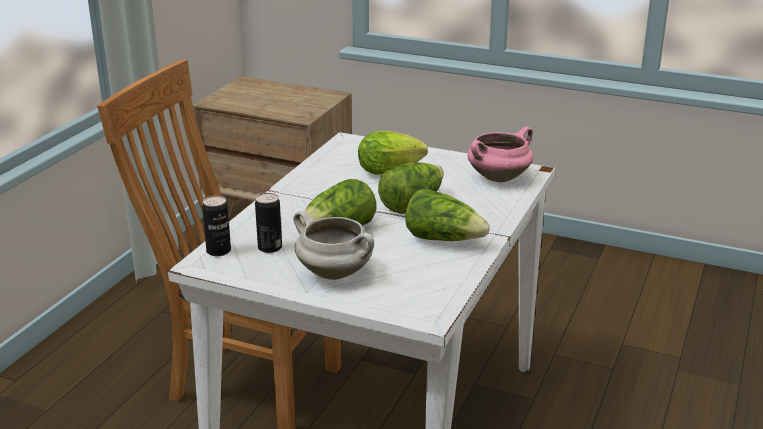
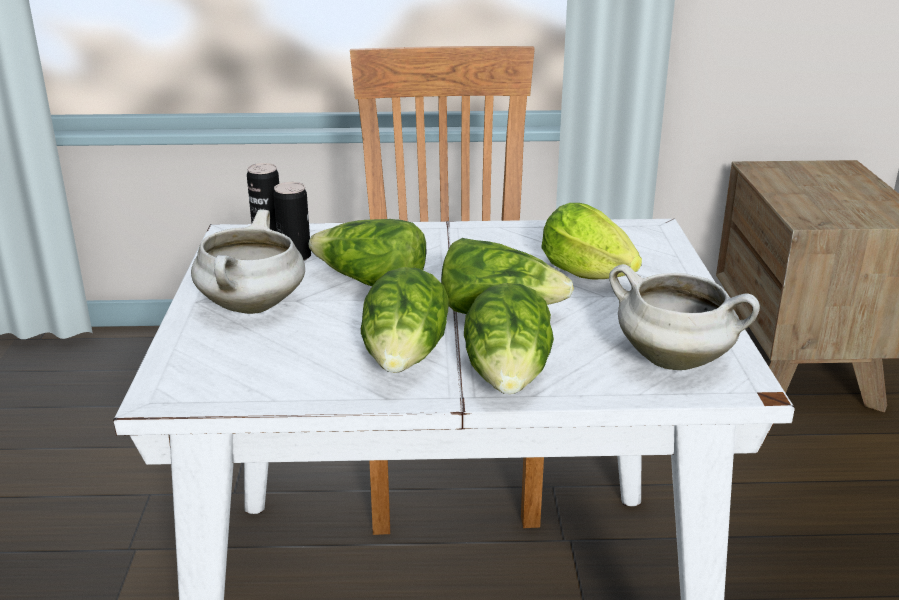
camera: 65 degrees right, 0 degrees up
pink cooking pot [467,126,533,183] -> white cooking pot [609,264,760,370]
none -> lettuce [464,283,554,394]

